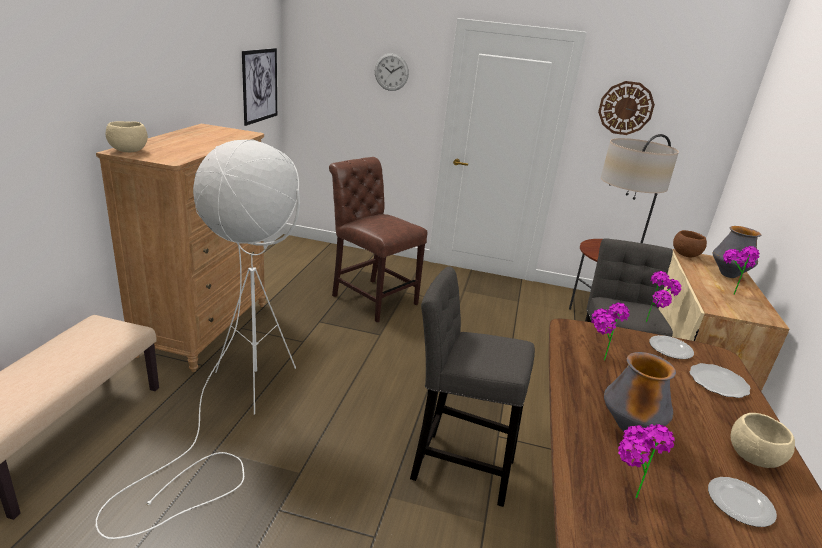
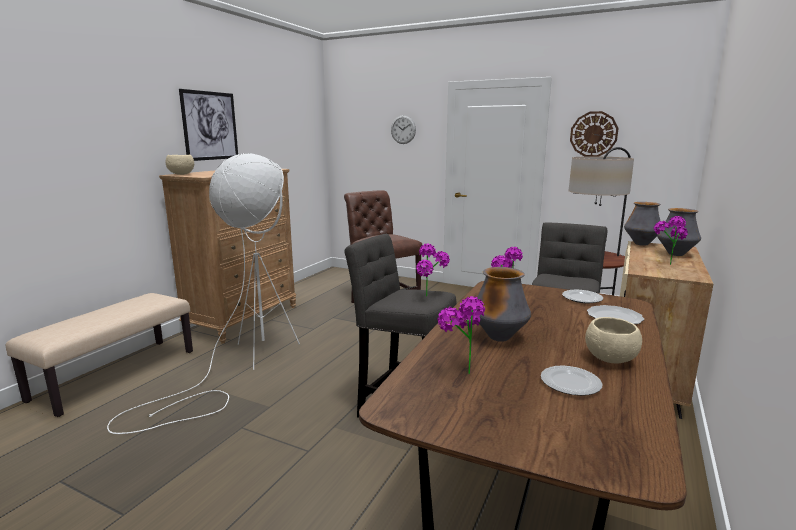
camera: 15 degrees right, 10 degrees down
picture [242,48,277,126] -> picture moved to [179,89,238,161]
potted plant [646,271,682,322] -> potted plant moved to [416,243,450,297]
brown bowl [673,230,707,257] -> vase [624,202,661,246]

